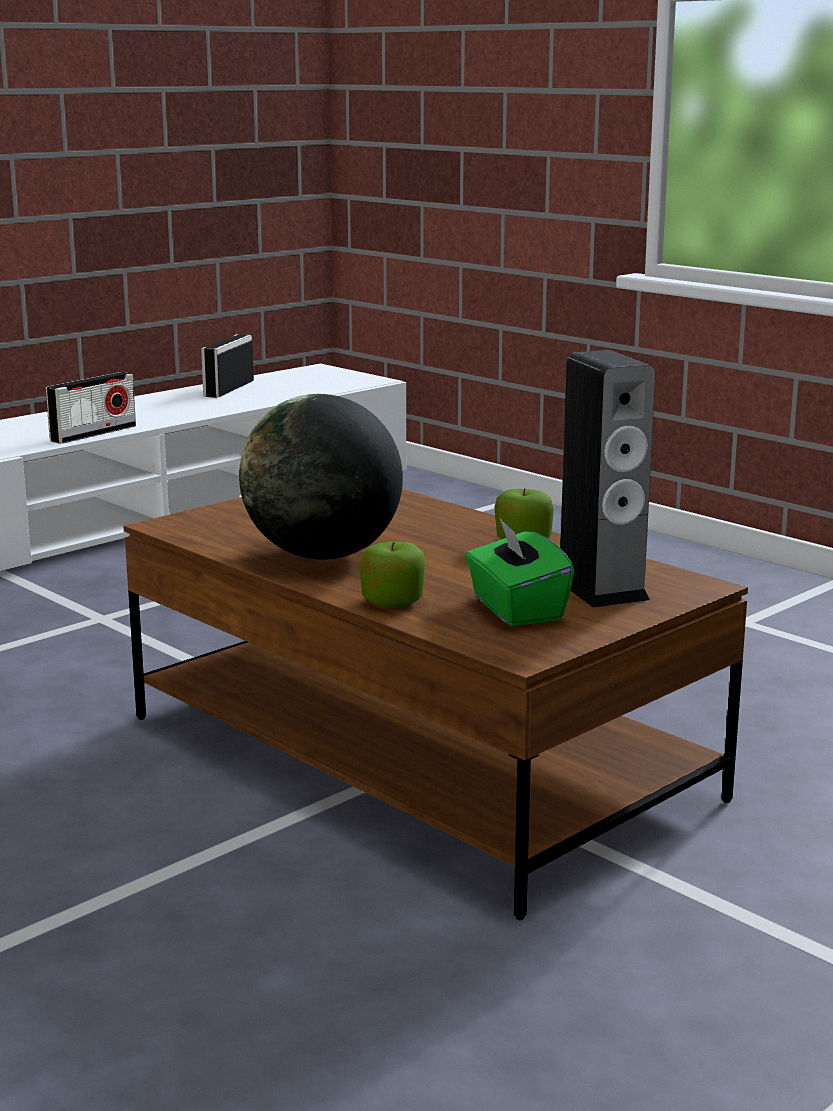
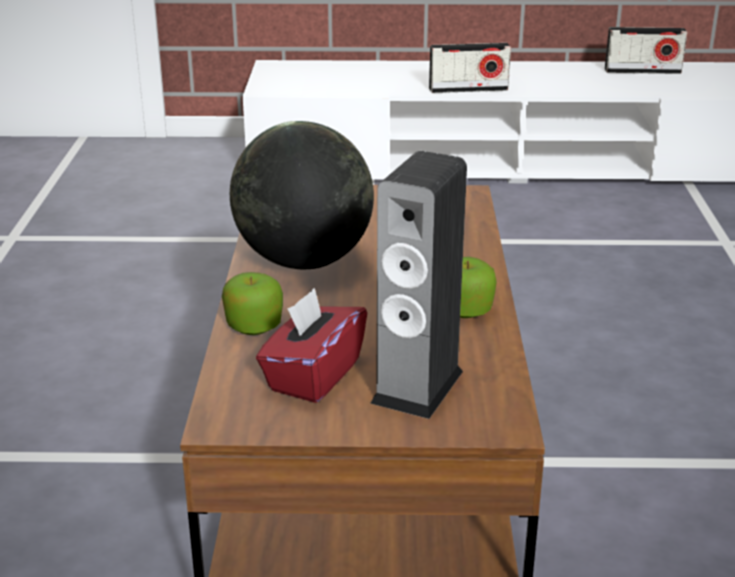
camera: 45 degrees right, 10 degrees up
radio [201,334,254,398] -> radio turned 150 degrees counterclockwise [605,27,687,74]
green tissue box [465,517,575,626] -> red tissue box [256,288,367,403]

